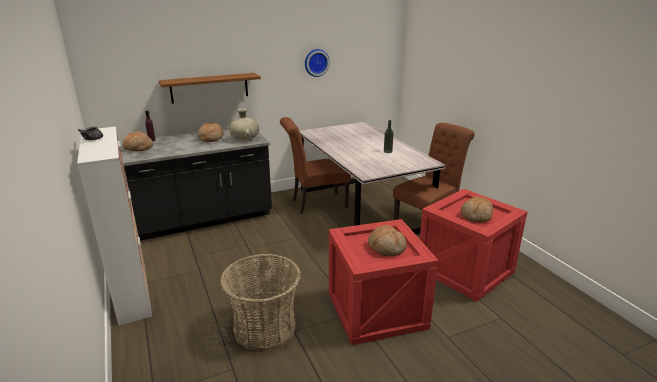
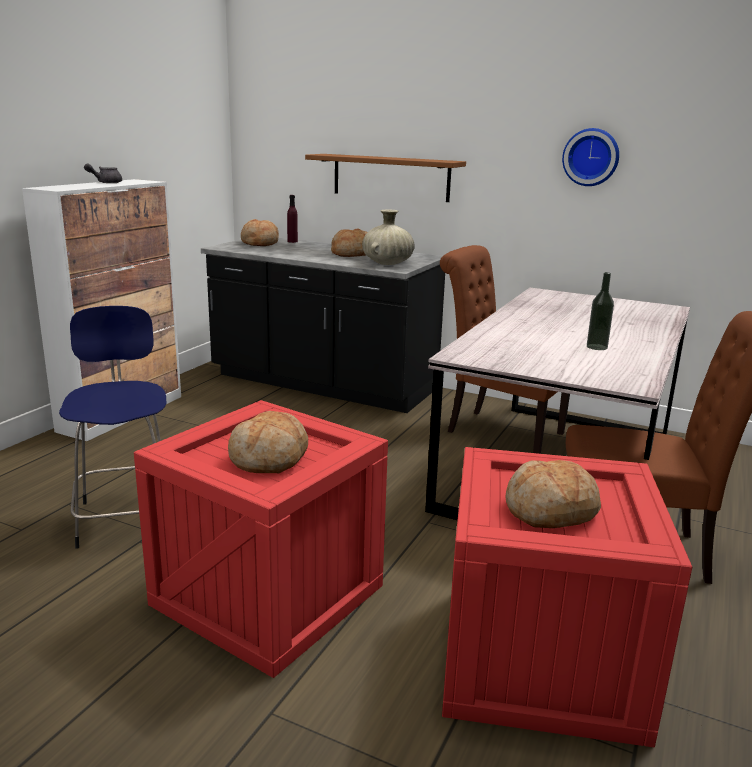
camera: 50 degrees right, 5 degrees down
basket [220,254,301,351] -> blue stool [59,306,167,549]

